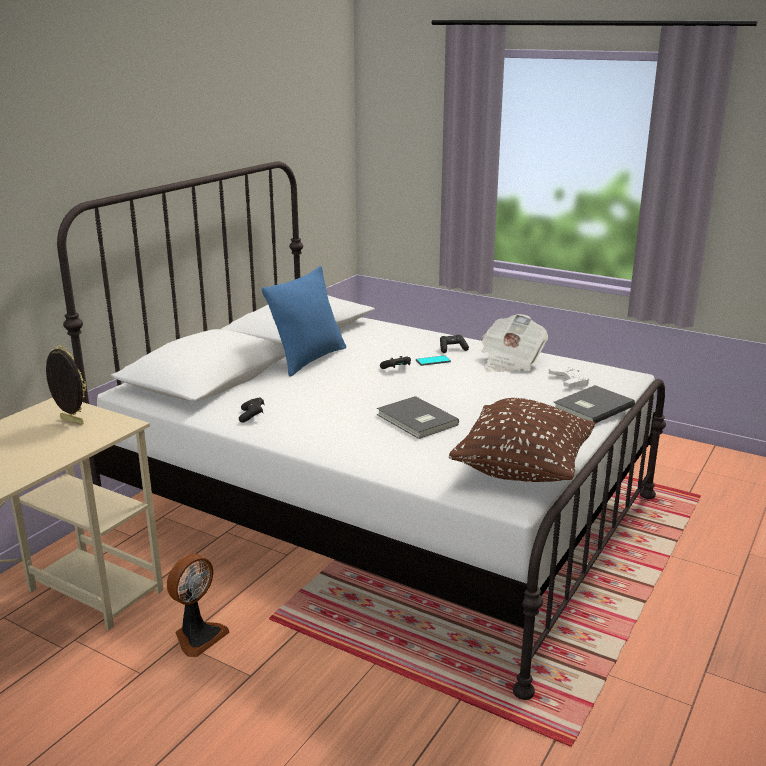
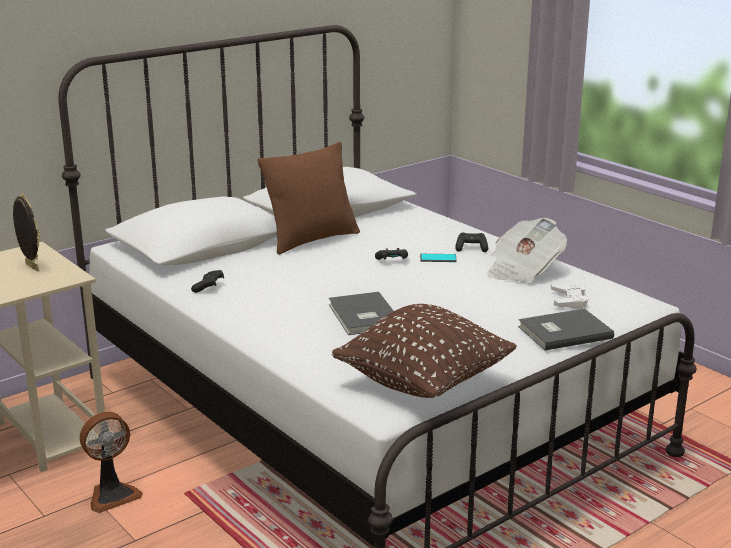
camera: 20 degrees right, 0 degrees up
blue pillow [262,266,346,377] -> brown pillow [258,142,360,254]

